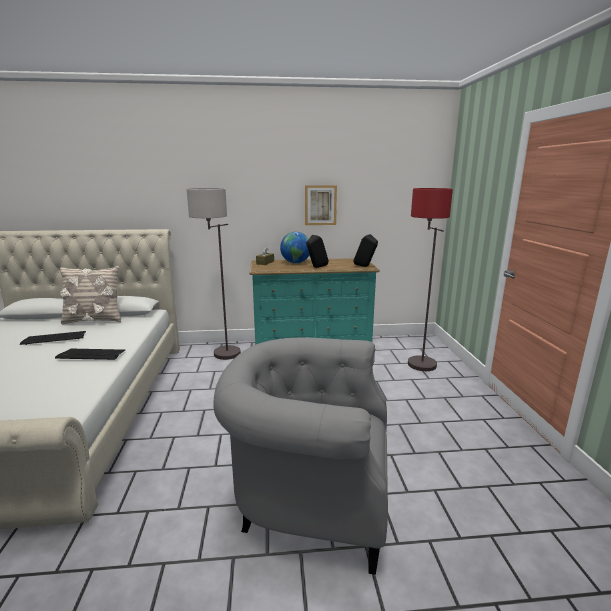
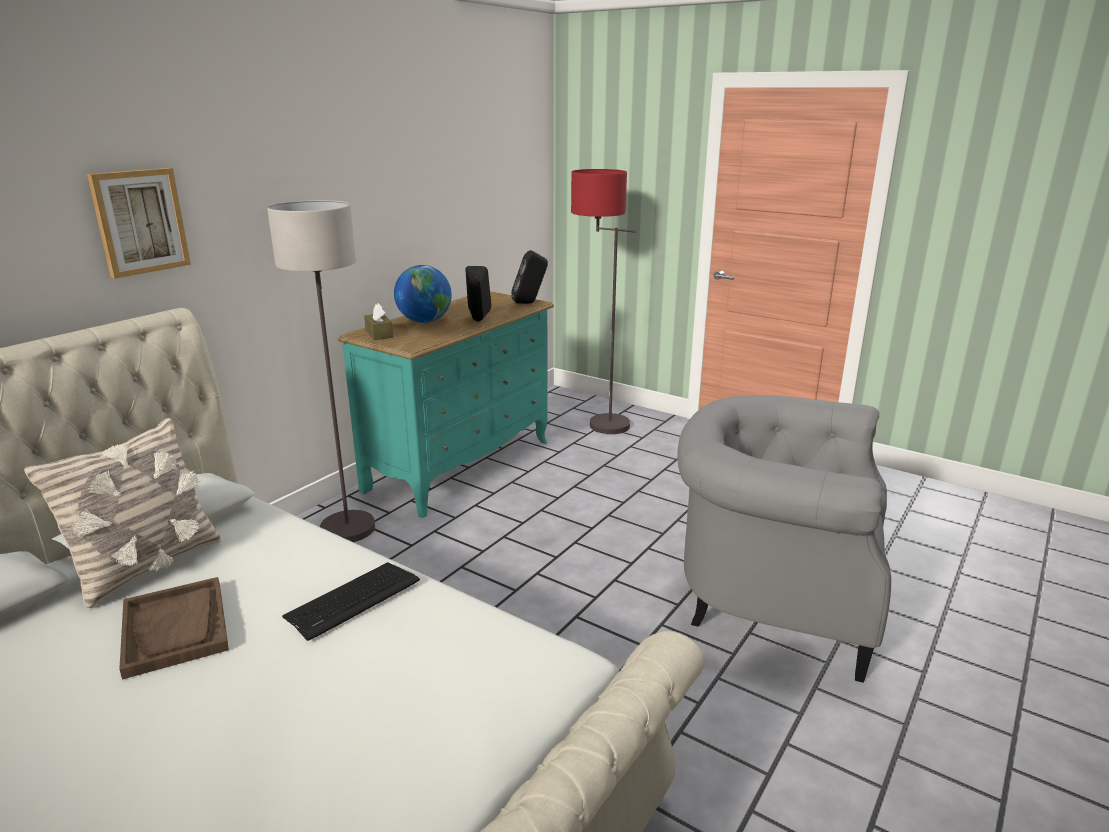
camera: 50 degrees left, 5 degrees up
keyboard [20,331,86,345] -> brown tray [119,577,229,679]
grey armchair [214,337,388,575] -> grey armchair turned 60 degrees clockwise [677,395,891,683]
picture [305,185,337,225] -> picture moved to [87,168,191,279]

